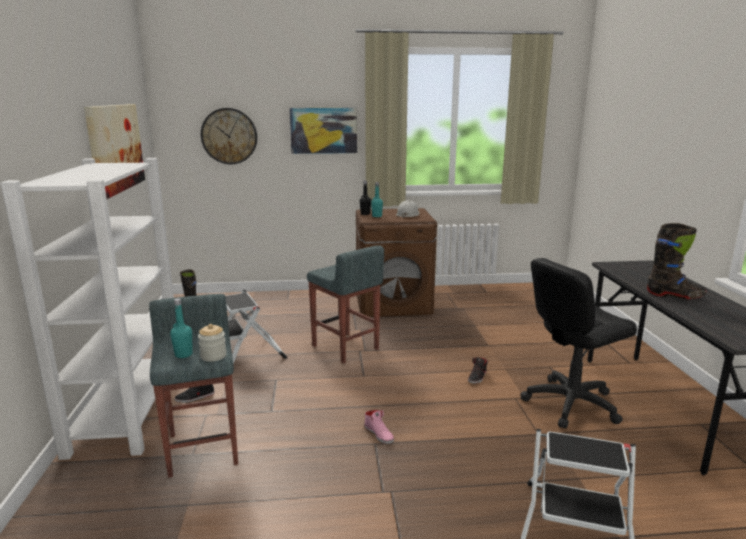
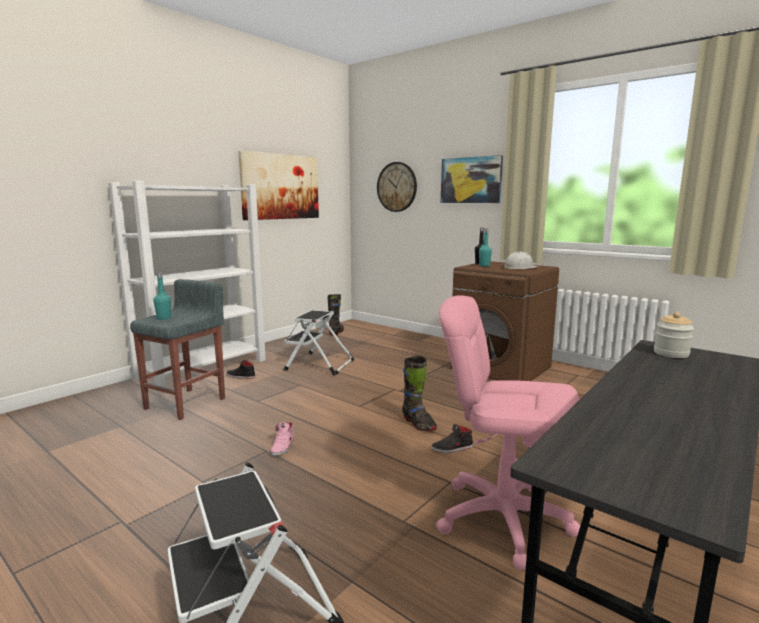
camera: 45 degrees right, 5 degrees down
jar [198,324,227,362] -> jar moved to [654,312,694,358]
grey stool [307,245,384,363] -> none
black office chair [520,258,637,428] -> pink office chair [436,295,580,570]
black boot [647,223,707,299] -> black boot moved to [402,356,437,431]

